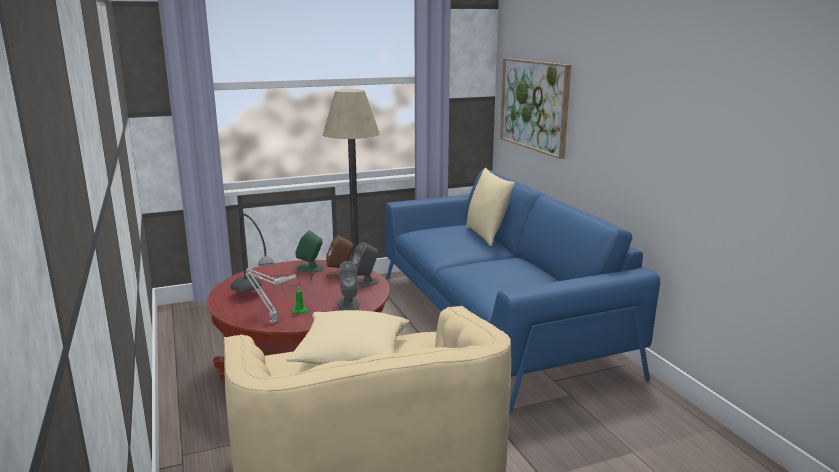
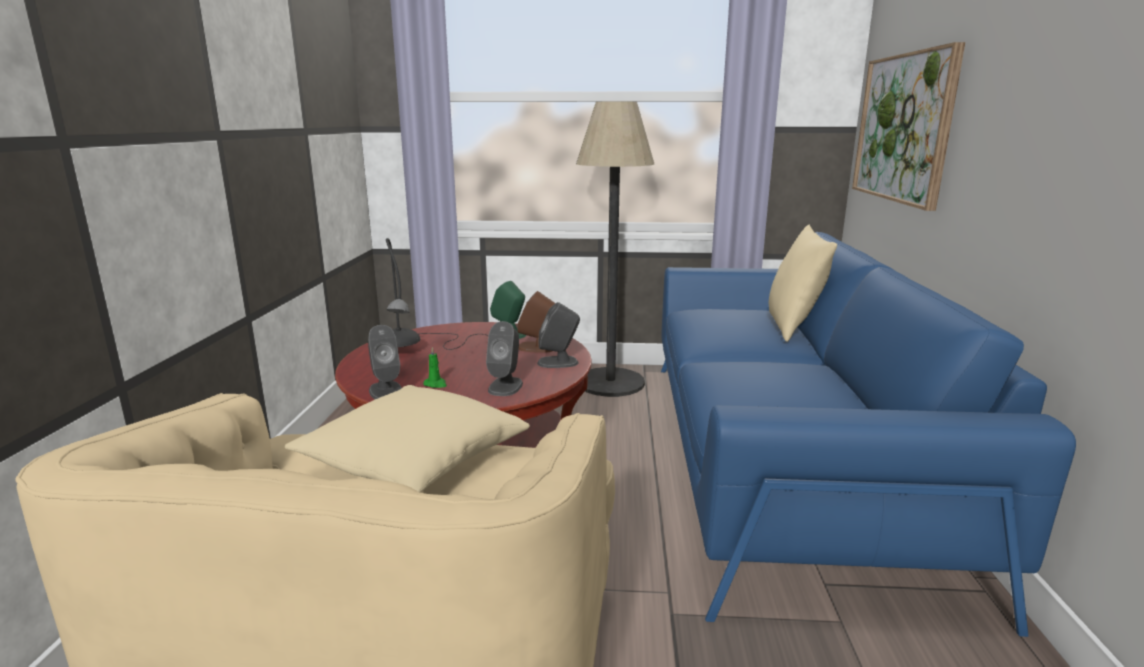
camera: 25 degrees right, 0 degrees up
grey table lamp [245,268,296,323] -> grey speaker [368,325,402,399]

